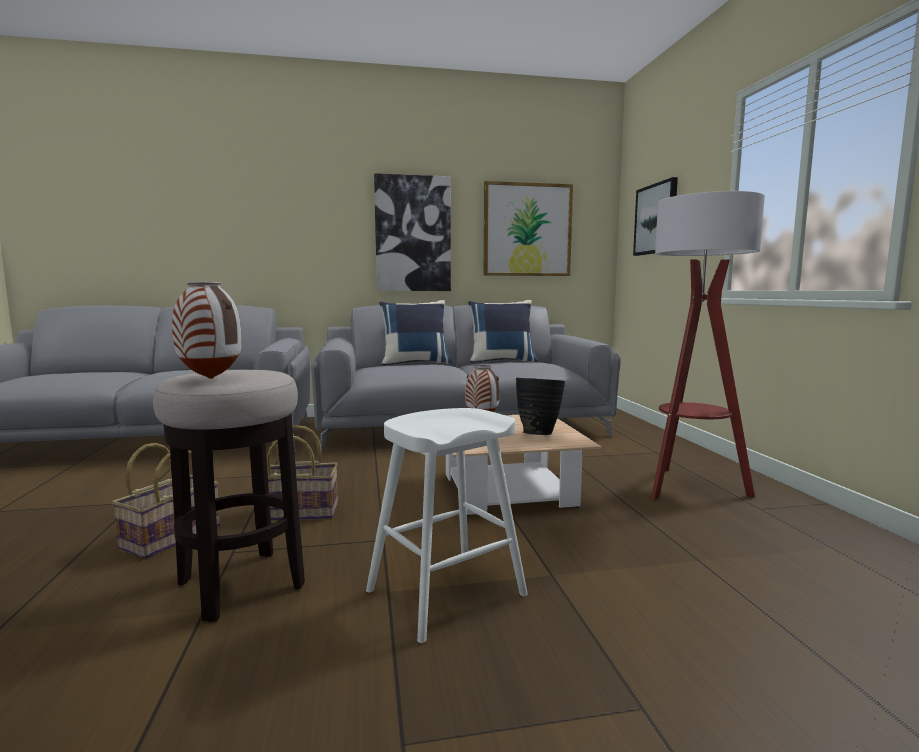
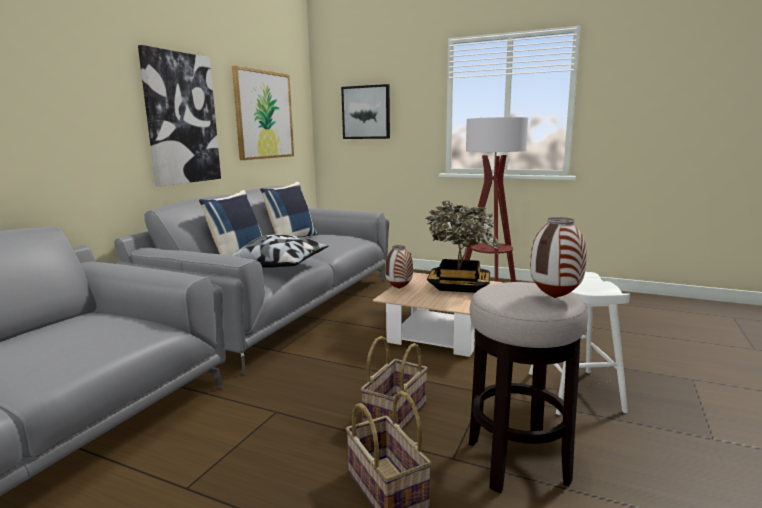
camera: 55 degrees left, 5 degrees up
black vase [516,378,565,435] -> potted plant [425,200,499,293]
none -> pillow [233,234,328,268]

